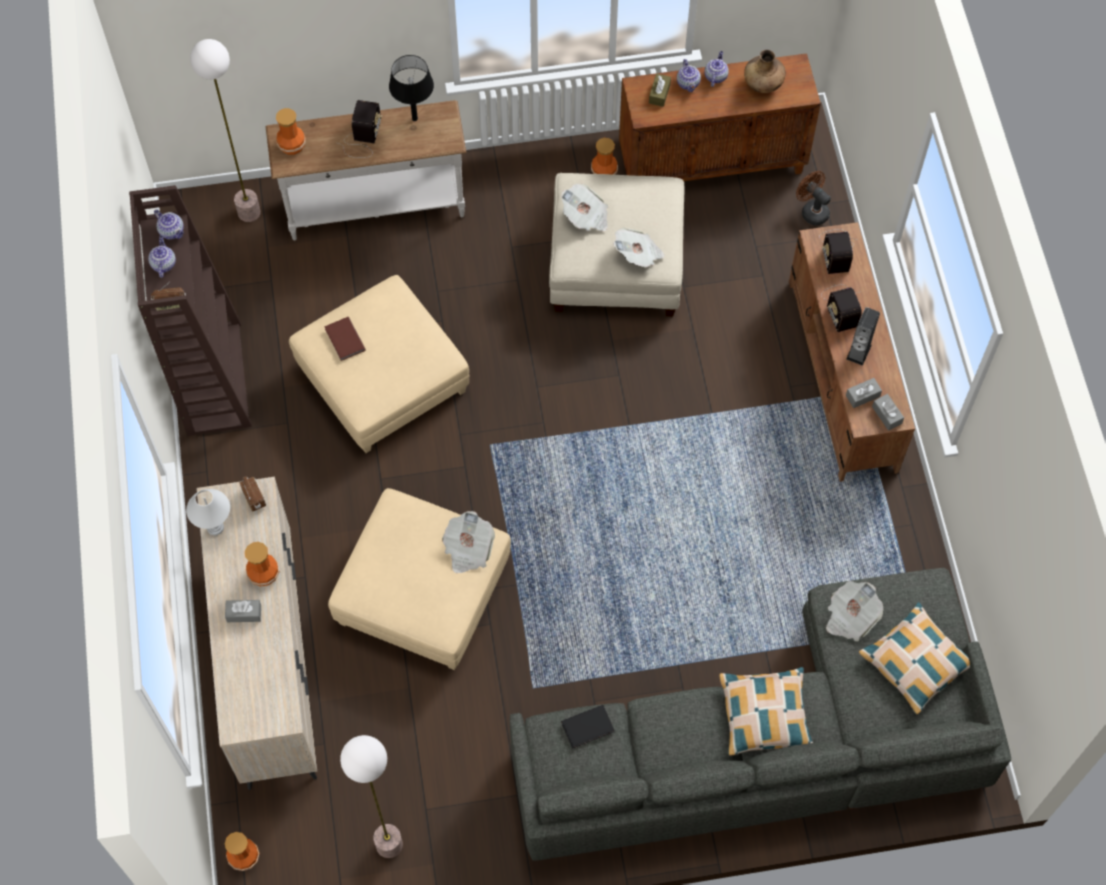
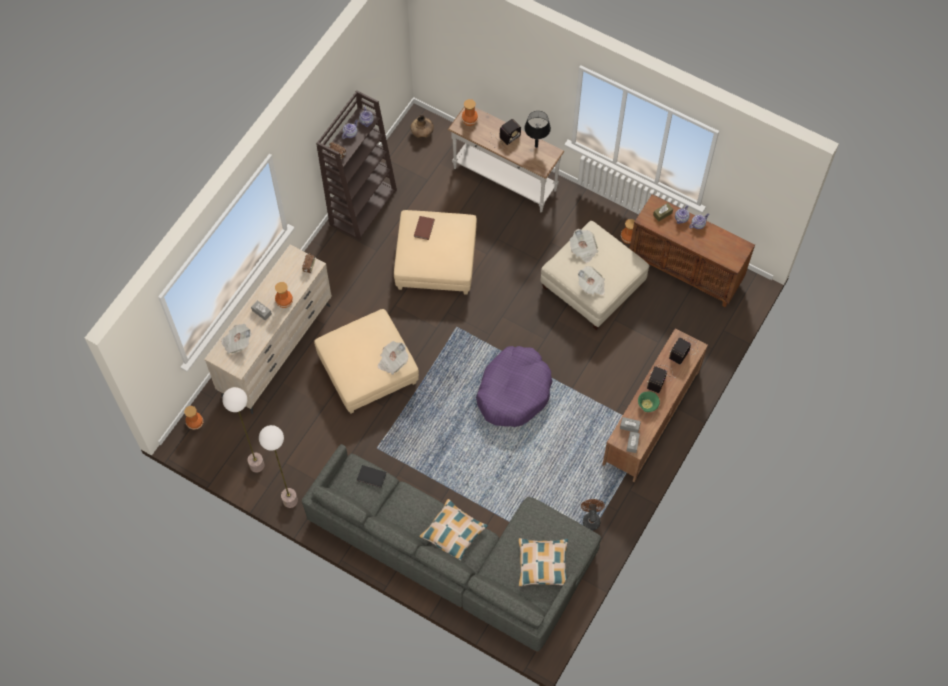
camera: 40 degrees right, 0 degrees up
white table lamp [186,489,230,535] -> none
floor lamp [190,39,261,222] -> floor lamp moved to [259,425,298,508]
brown vase [744,50,786,93] -> brown vase moved to [411,115,434,138]
brown fan [796,171,831,225] -> brown fan moved to [581,499,605,530]
newspaper [826,581,883,642] -> newspaper moved to [221,324,252,354]
speaker [846,307,880,366] -> green bowl [638,391,660,412]
none -> purple dog bed [476,346,552,427]

